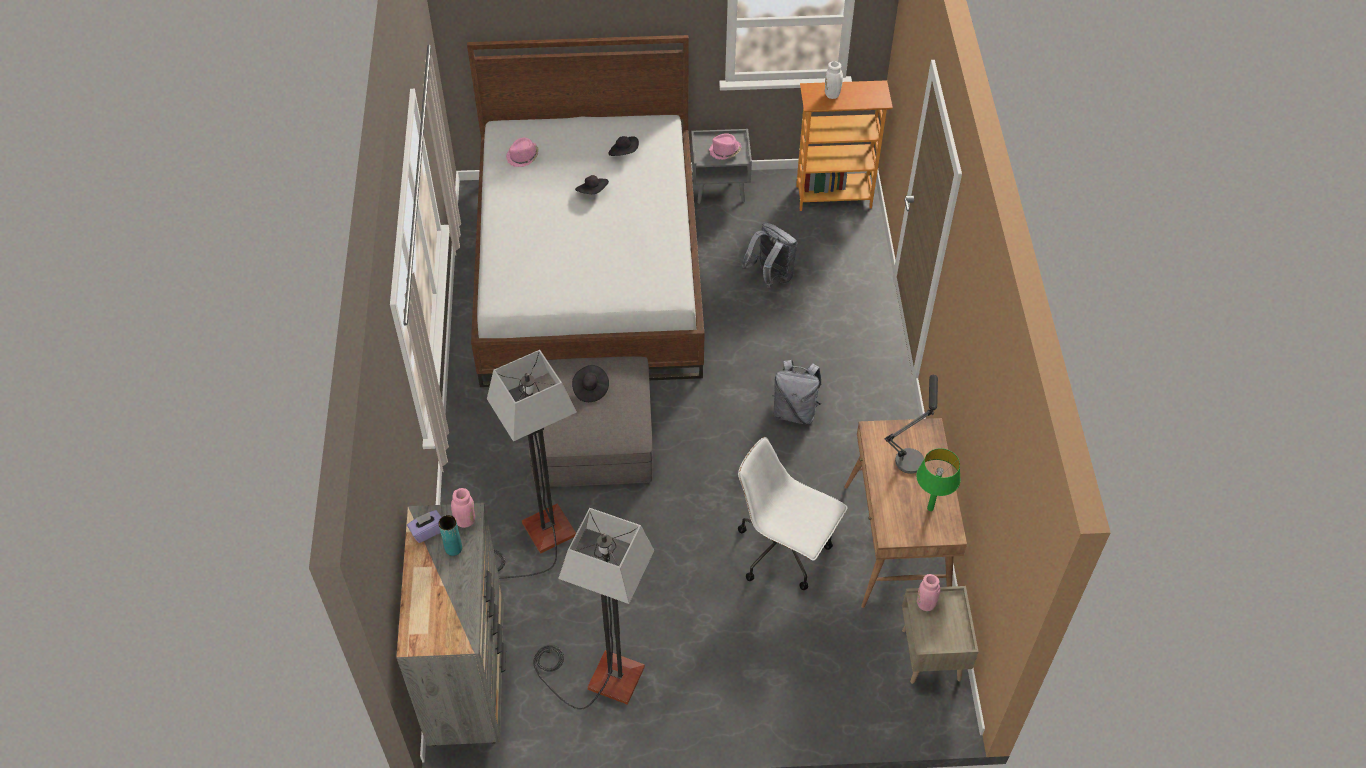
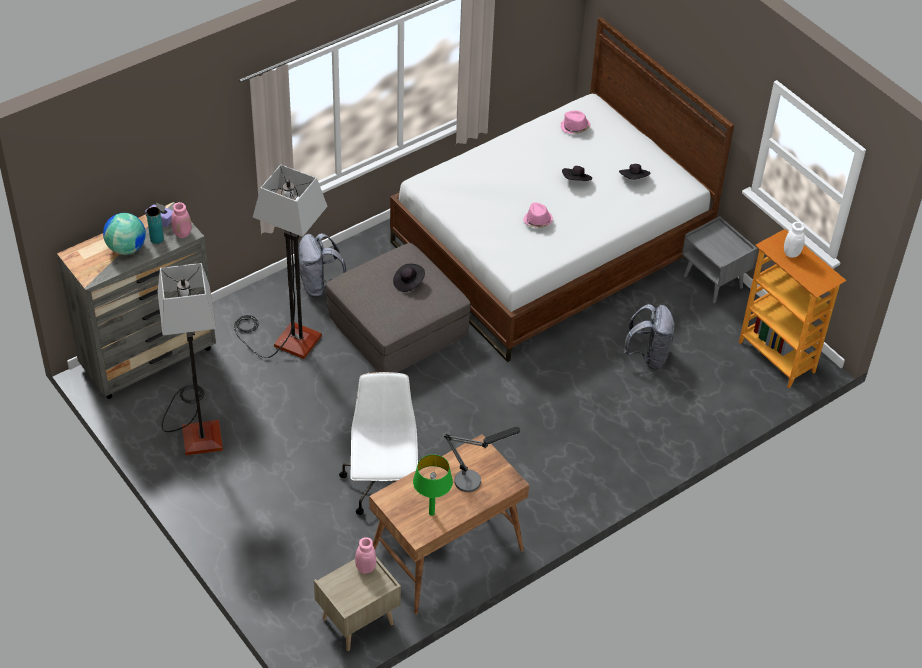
camera: 55 degrees right, 5 degrees down
pink hat [709,133,741,160] -> pink hat moved to [523,202,553,228]
grey backpack [772,360,821,425] -> grey backpack moved to [298,233,346,297]
none -> globe [103,213,146,255]

